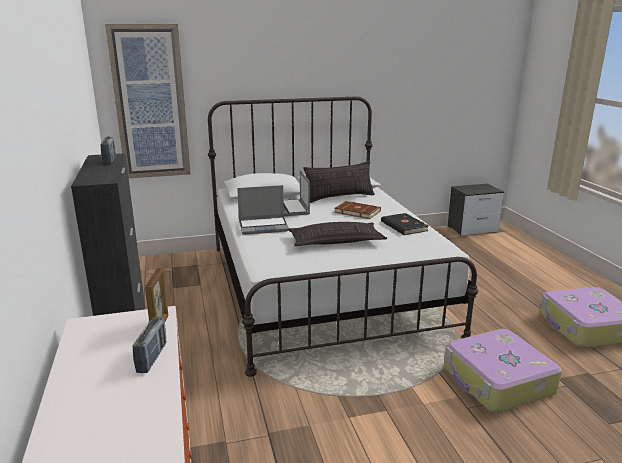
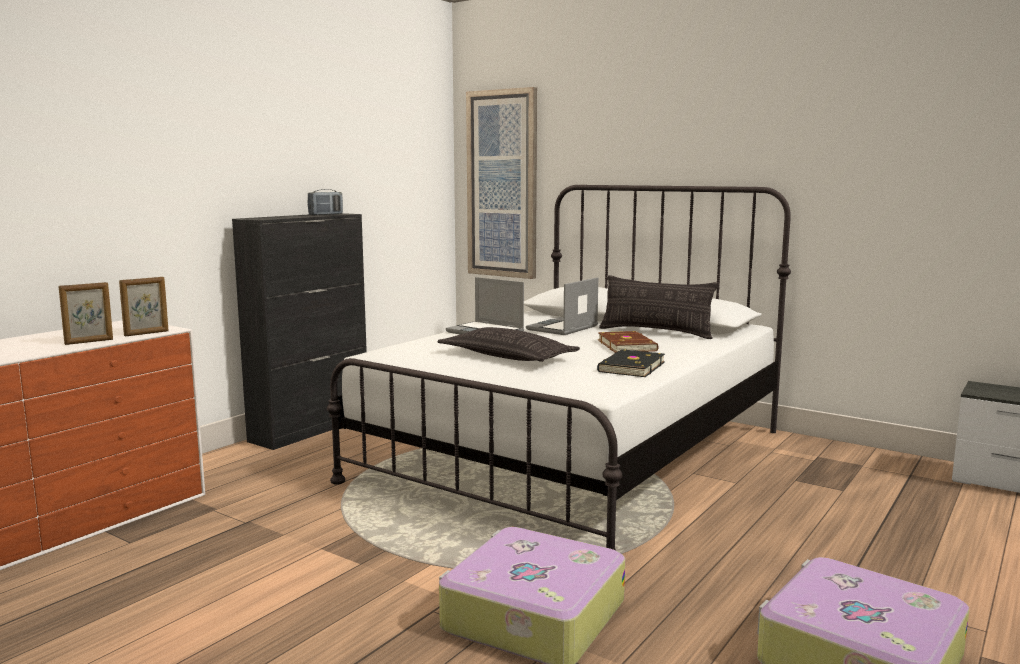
camera: 50 degrees right, 10 degrees down
radio [132,317,166,373] -> picture frame [59,282,113,345]

